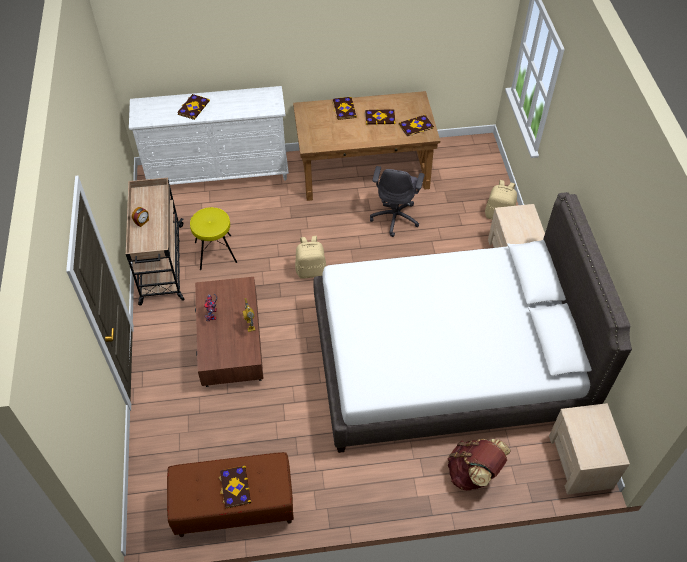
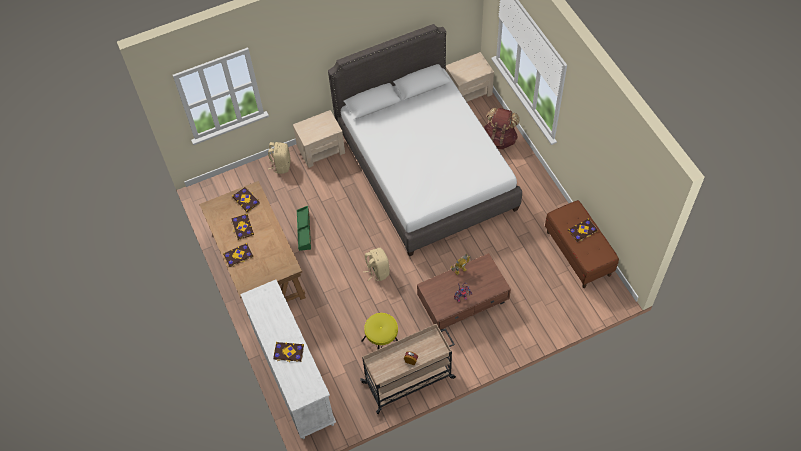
camera: 105 degrees left, 5 degrees up
grey office chair [370,166,425,237] -> green storage box [297,206,311,251]

